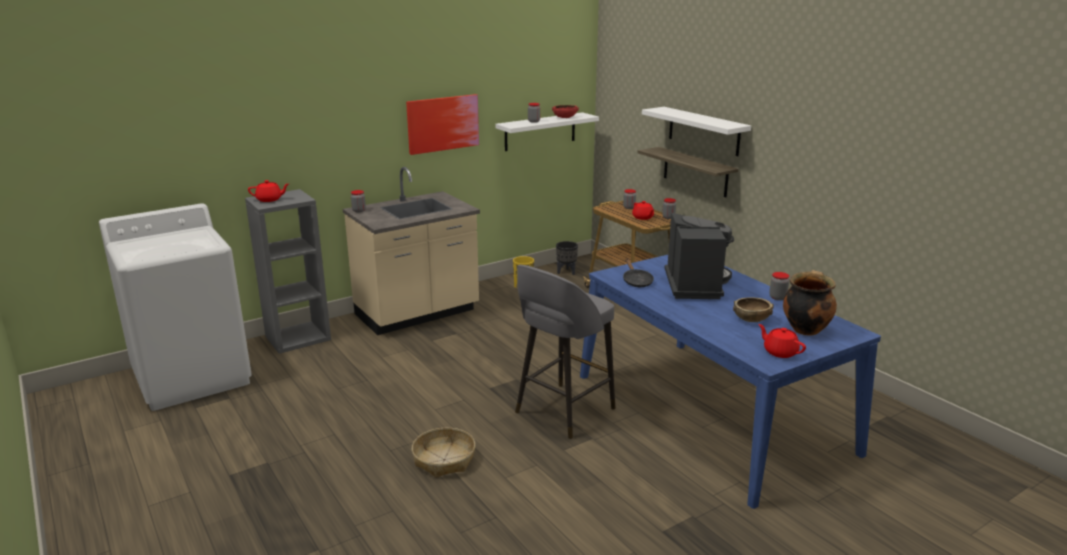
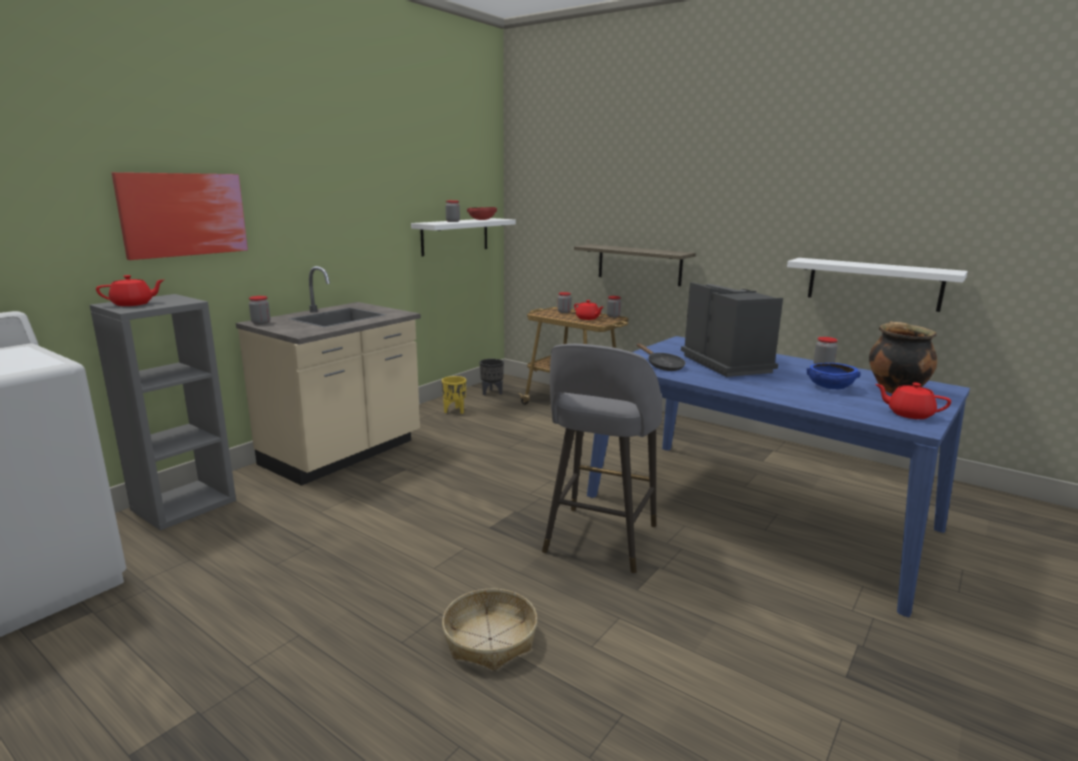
camera: 20 degrees left, 5 degrees down
picture [406,94,479,155] -> picture moved to [111,172,248,260]
white shelf [642,107,751,156] -> white shelf moved to [787,258,968,312]
brown bowl [733,297,774,322] -> blue bowl [807,363,861,389]

